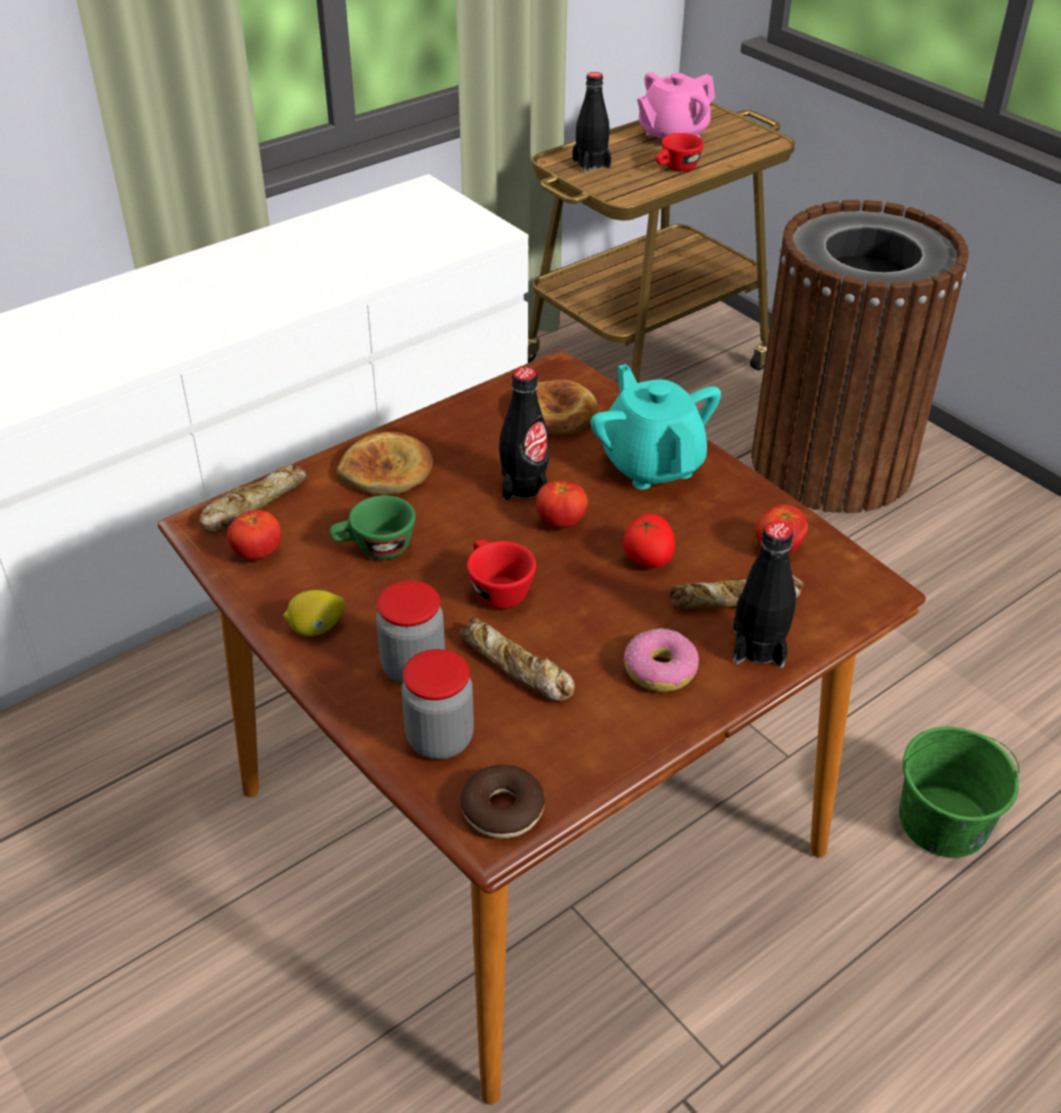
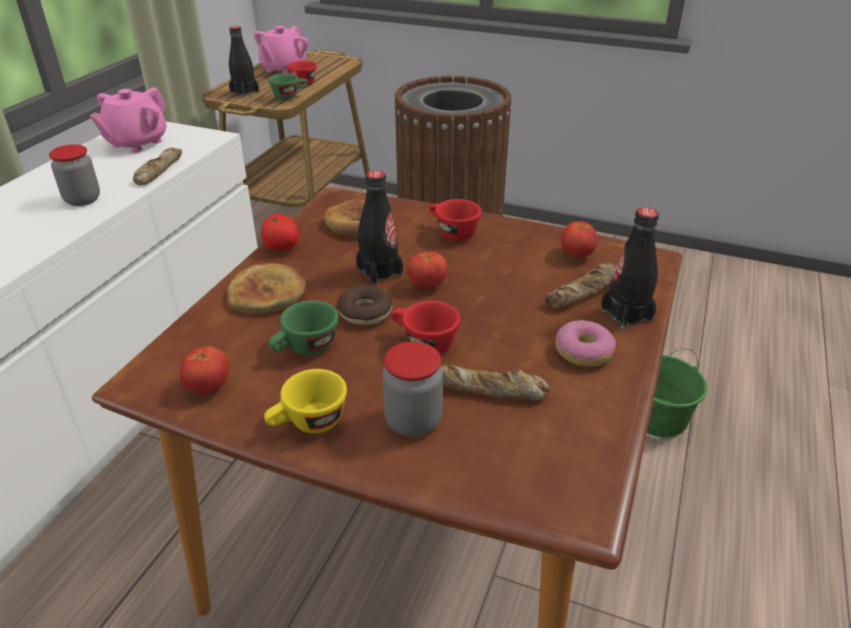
camera: 30 degrees left, 5 degrees down
bread [199,465,309,531] -> bread moved to [133,147,183,185]
lemon [283,590,345,636] -> yellow cup [264,369,347,433]
jar [402,649,474,759] -> jar moved to [49,144,100,206]
donut [461,765,545,838] -> donut moved to [337,285,393,325]
turquoise teapot [591,364,721,489] -> red cup [430,199,482,241]
tomato [623,514,675,568] -> tomato moved to [261,214,299,250]
none -> pink teapot [90,87,167,153]
none -> green cup [268,73,308,99]

